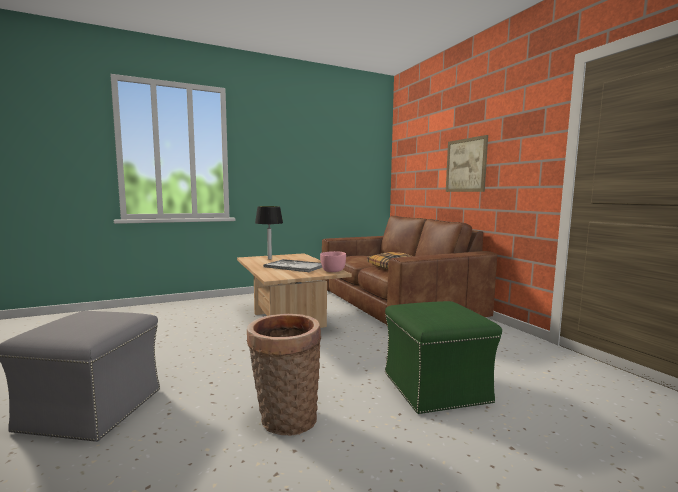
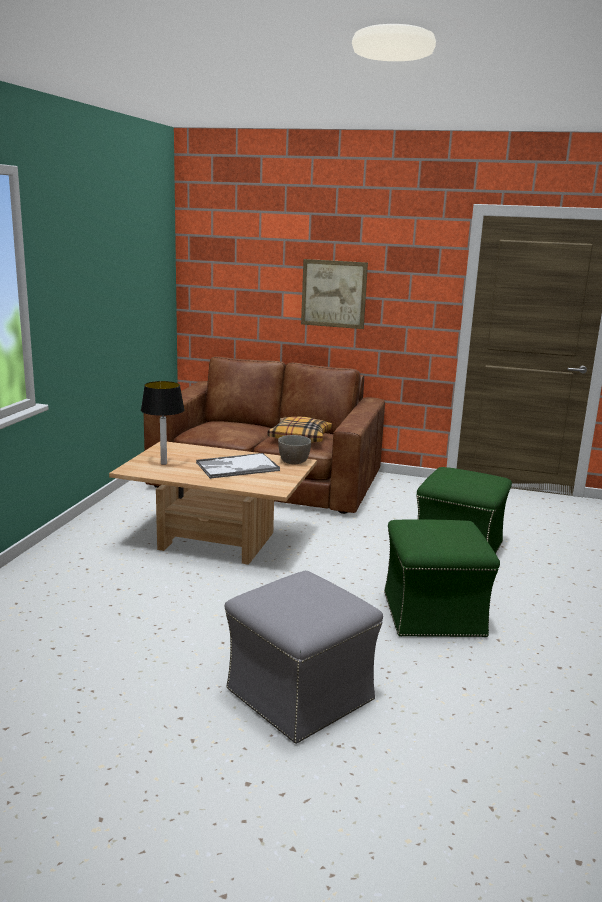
camera: 50 degrees left, 10 degrees up
basket [246,314,321,436] -> green ottoman [384,519,500,637]
pink bowl [320,251,346,272] -> grey bowl [278,435,311,465]

